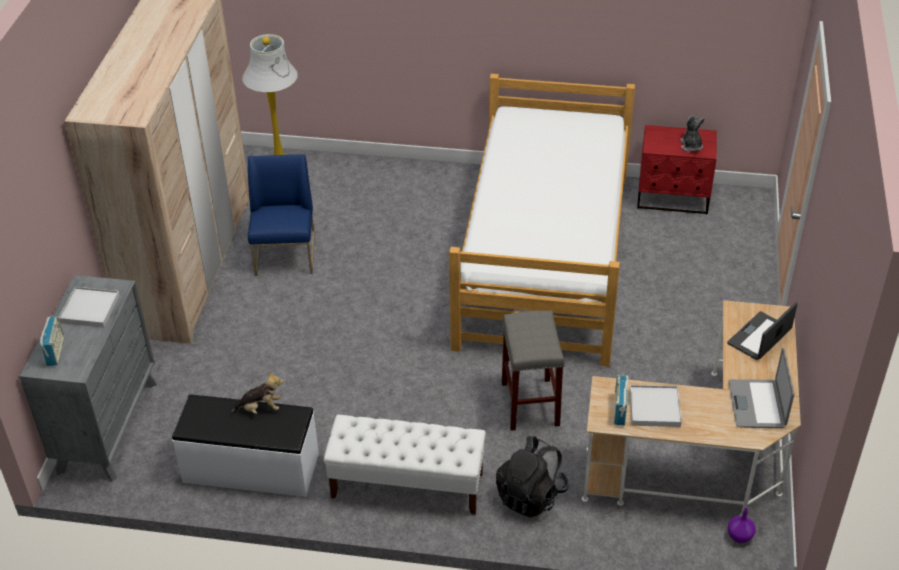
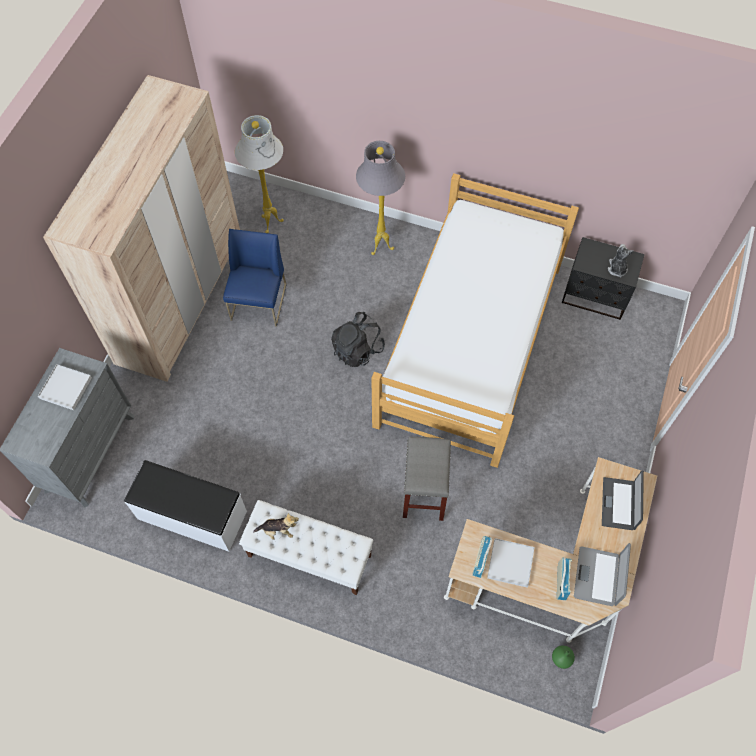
camera: 10 degrees right, 20 degrees up
radio [40,316,64,366] -> radio moved to [557,557,572,600]
plush toy [230,371,284,414] -> plush toy moved to [253,513,299,540]
black backpack [496,436,569,518] -> black backpack moved to [331,312,385,367]
red nightstand [637,125,717,215] -> black nightstand [562,237,645,320]
laptop [727,302,798,360] -> laptop turned 45 degrees counterclockwise [602,470,644,530]
purple vase [728,508,756,543] -> green vase [552,645,575,669]
none -> grey floor lamp [356,141,405,255]

